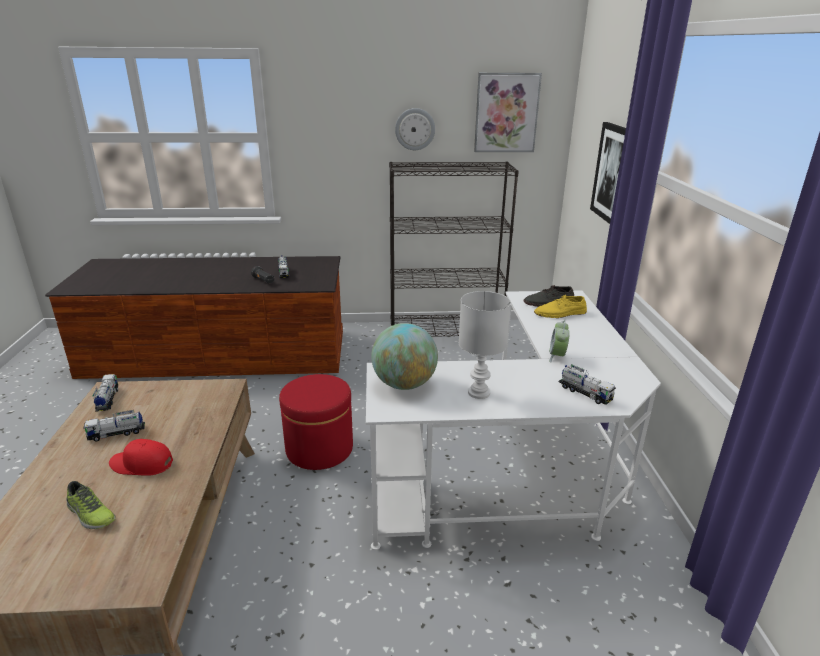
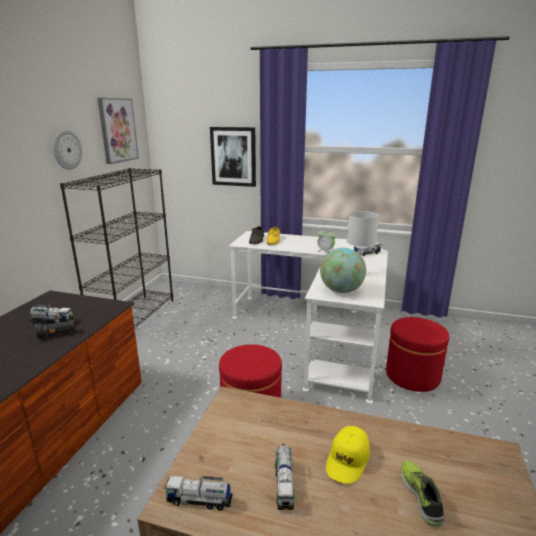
camera: 70 degrees left, 5 degrees down
shoe [66,481,116,529] -> shoe turned 60 degrees counterclockwise [400,461,444,526]
red cap [109,439,173,476] -> yellow cap [326,426,370,484]
none -> red ottoman [386,317,449,392]

